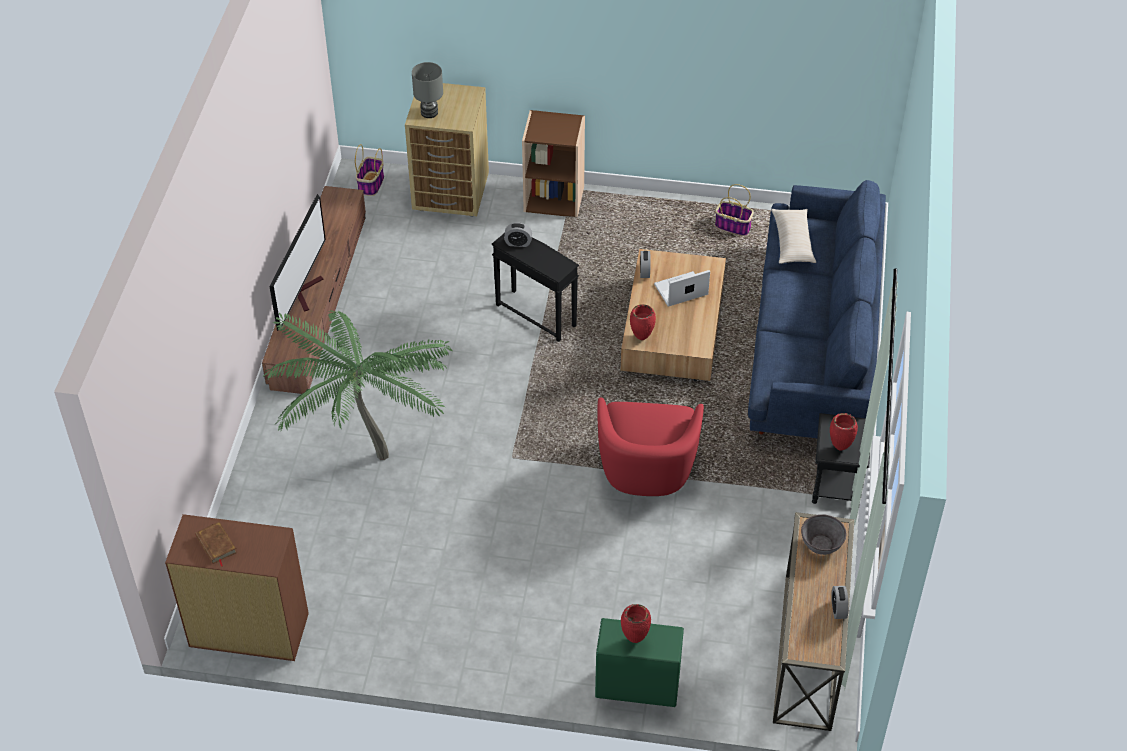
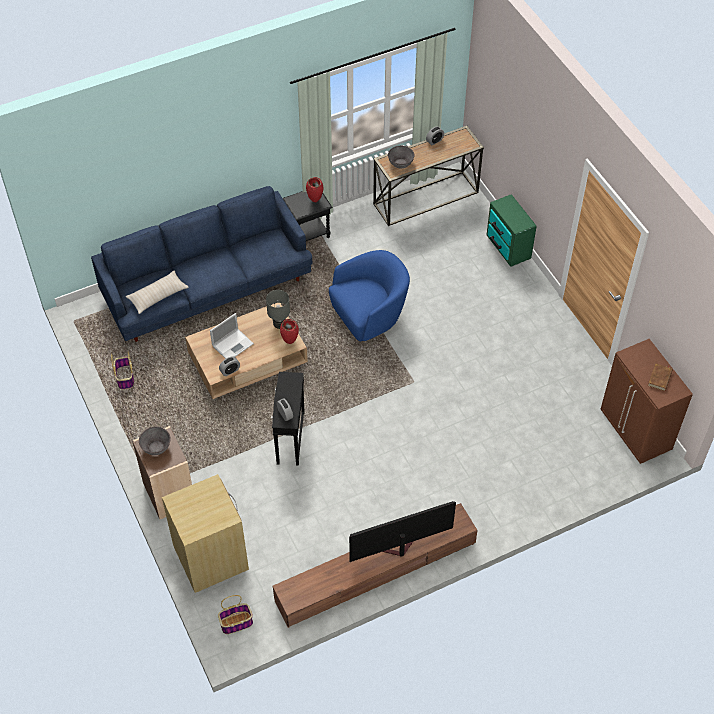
camera: 125 degrees left, 5 degrees up
potted plant [263,310,453,460] -> none
grey table lamp [412,62,443,118] -> grey table lamp moved to [266,290,290,329]
red armchair [597,397,704,496] -> blue armchair [329,250,410,341]
red vase [621,604,651,643] -> none
laptop [654,270,710,306] -> laptop turned 75 degrees counterclockwise [210,313,254,359]
none -> grey bowl [139,427,171,455]

